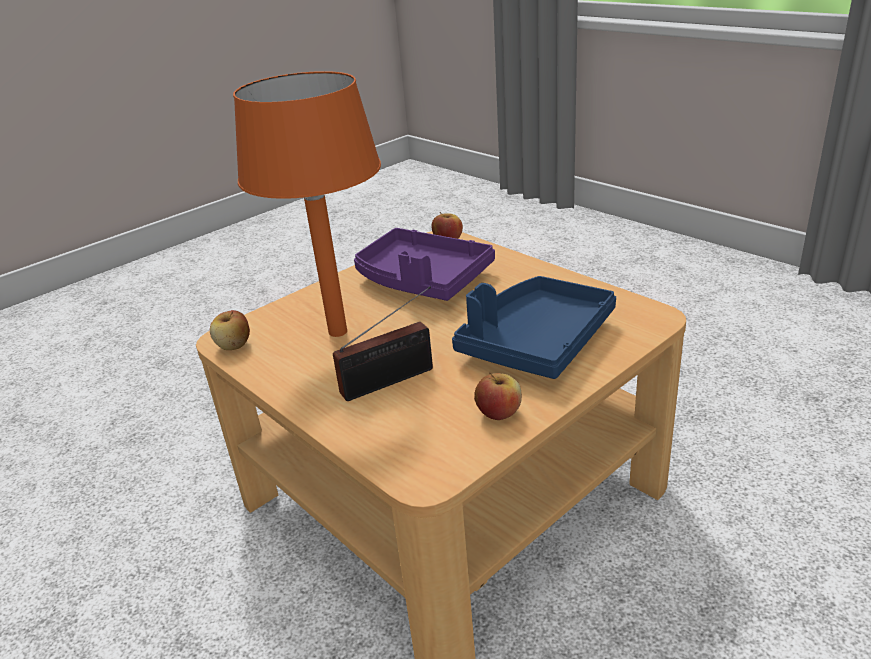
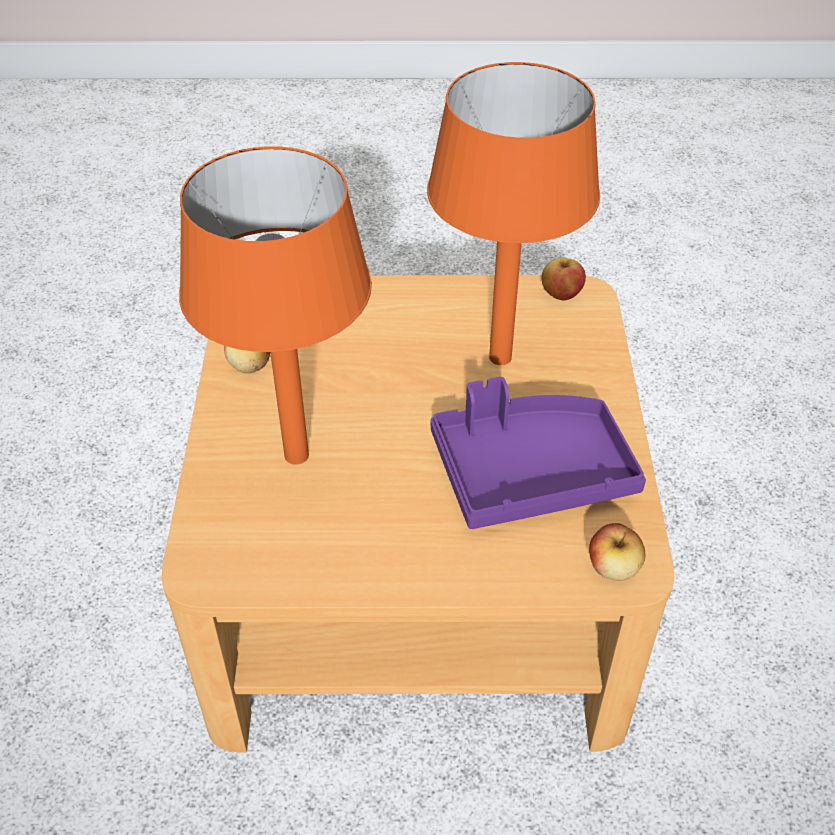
camera: 130 degrees right, 15 degrees up
radio [333,286,433,401] -> none
blue tray [452,276,616,379] -> orange table lamp [179,146,372,465]

